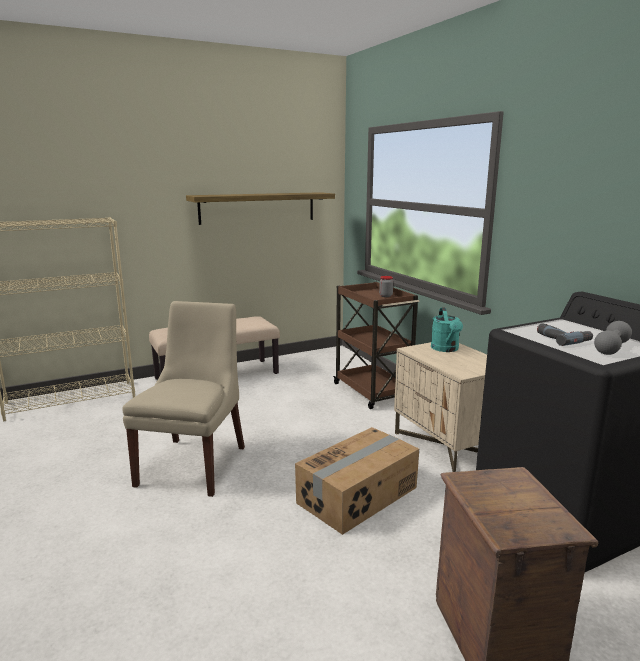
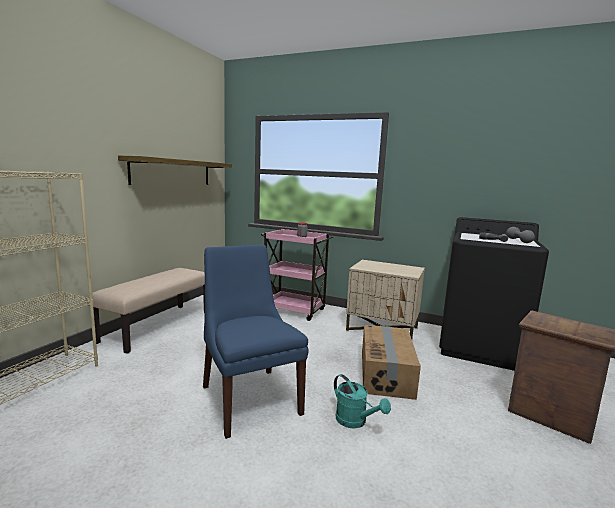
camera: 40 degrees left, 5 degrees down
beige chair [123,301,245,497] -> blue chair [203,244,309,439]
brown cart [333,282,420,409] -> pink cart [261,229,333,321]
turquoise watering can [431,307,463,352] -> turquoise watering can moved to [334,374,391,429]

